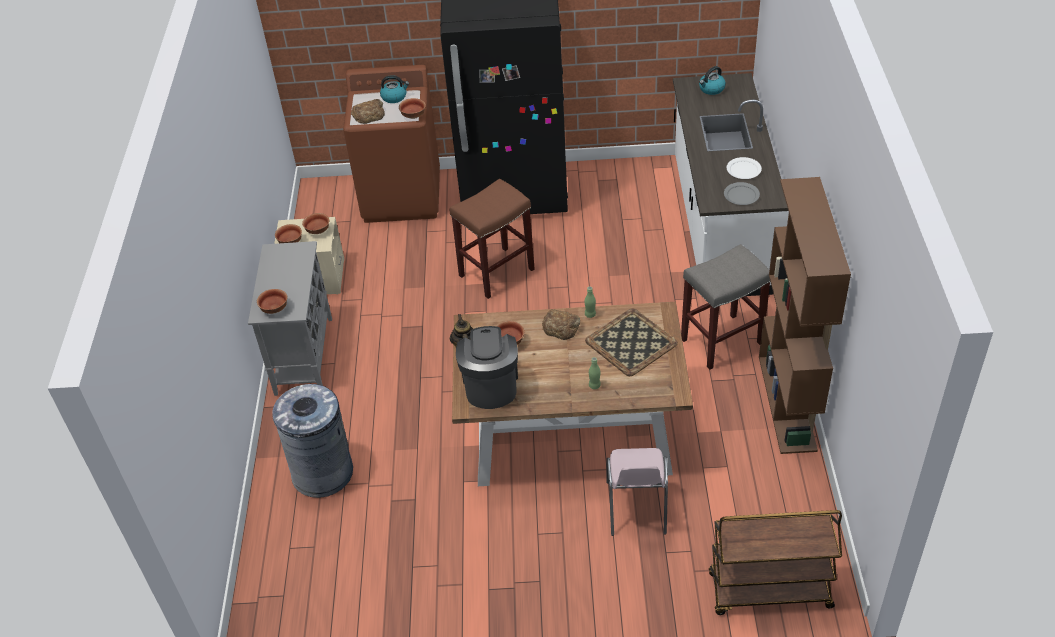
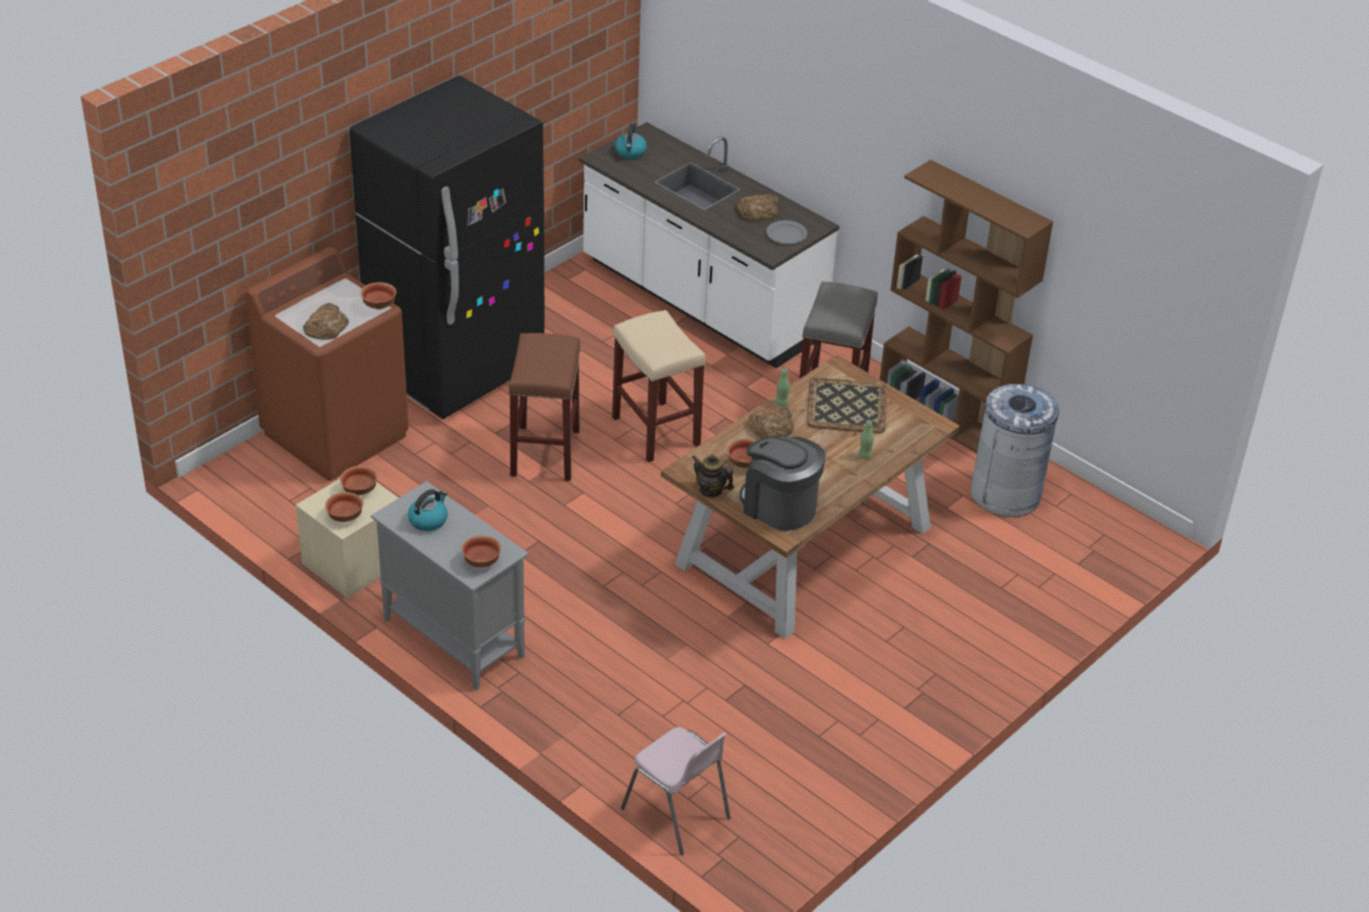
camera: 50 degrees left, 5 degrees down
grey trash can [272,384,353,498] -> grey trash can moved to [971,384,1059,517]
kettle [380,75,409,103] -> kettle moved to [408,489,448,531]
pink chair [606,448,668,536] -> pink chair moved to [621,727,731,855]
brown cart [709,510,842,615] -> none
white plate [727,157,762,179] -> bread [737,194,778,222]
none -> beige stool [612,310,706,462]

